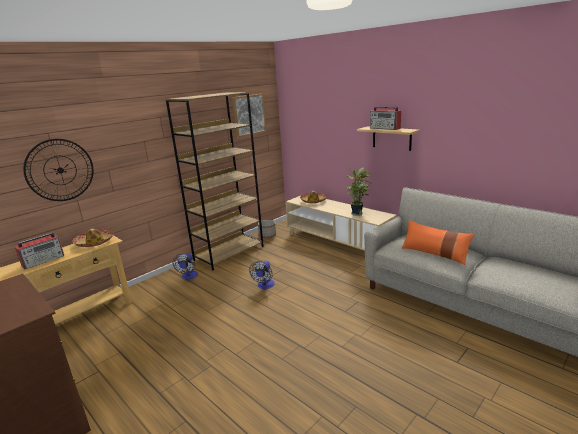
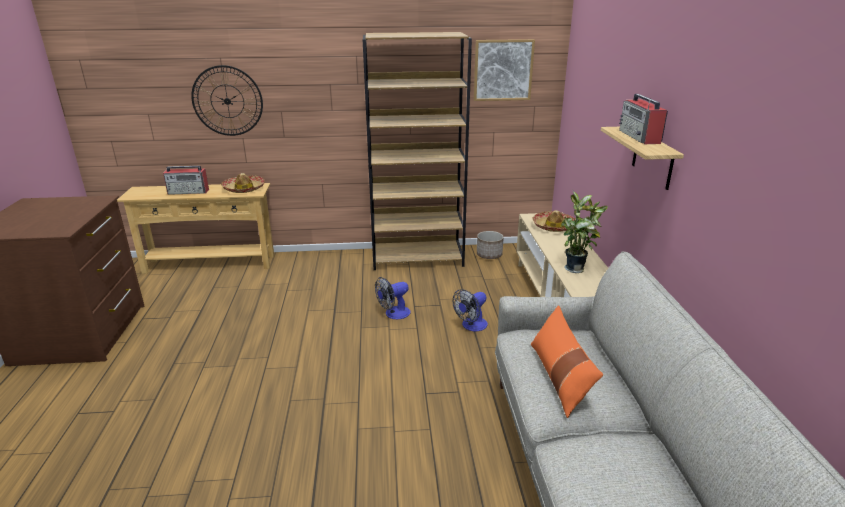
camera: 40 degrees right, 5 degrees up
fan [173,253,198,280] -> fan moved to [453,289,488,331]

